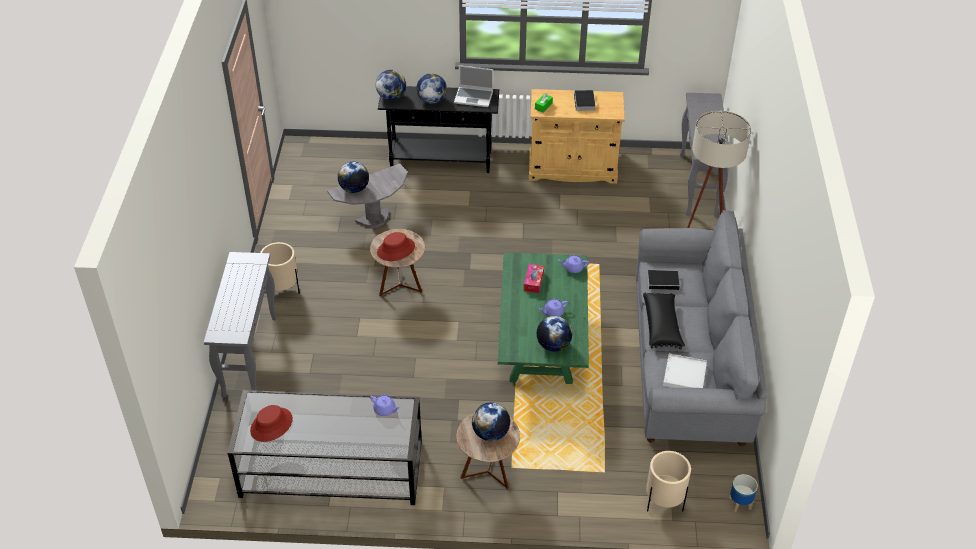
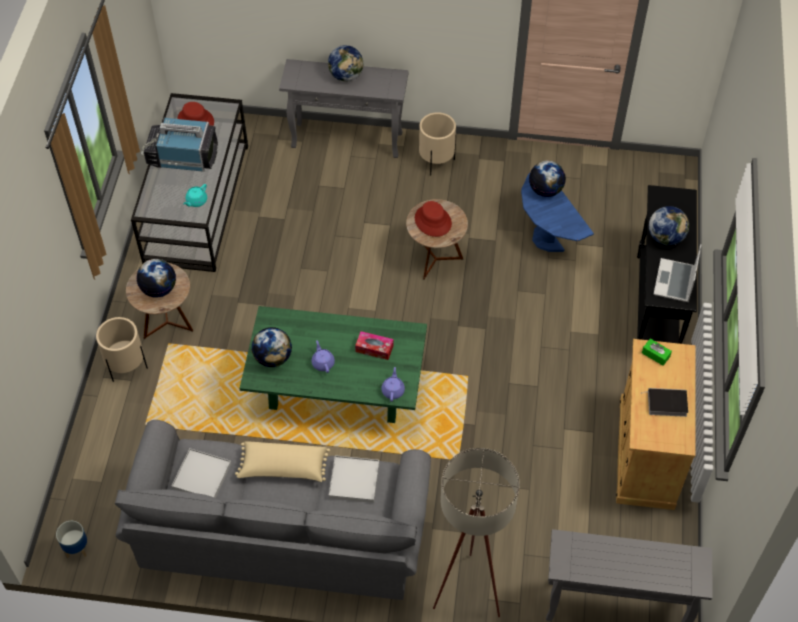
camera: 95 degrees right, 10 degrees up
grey side table [327,163,407,228] -> blue side table [521,173,594,252]
purple teapot [370,395,400,416] -> turquoise teapot [183,184,207,207]
globe [376,70,406,100] -> globe moved to [328,45,364,82]
black pillow [643,292,685,349] -> beige pillow [235,441,330,482]
beige planter [646,451,691,512] -> beige planter moved to [96,317,148,382]
book [648,270,683,290] -> white tray [329,455,379,503]
none -> television [141,117,218,172]

